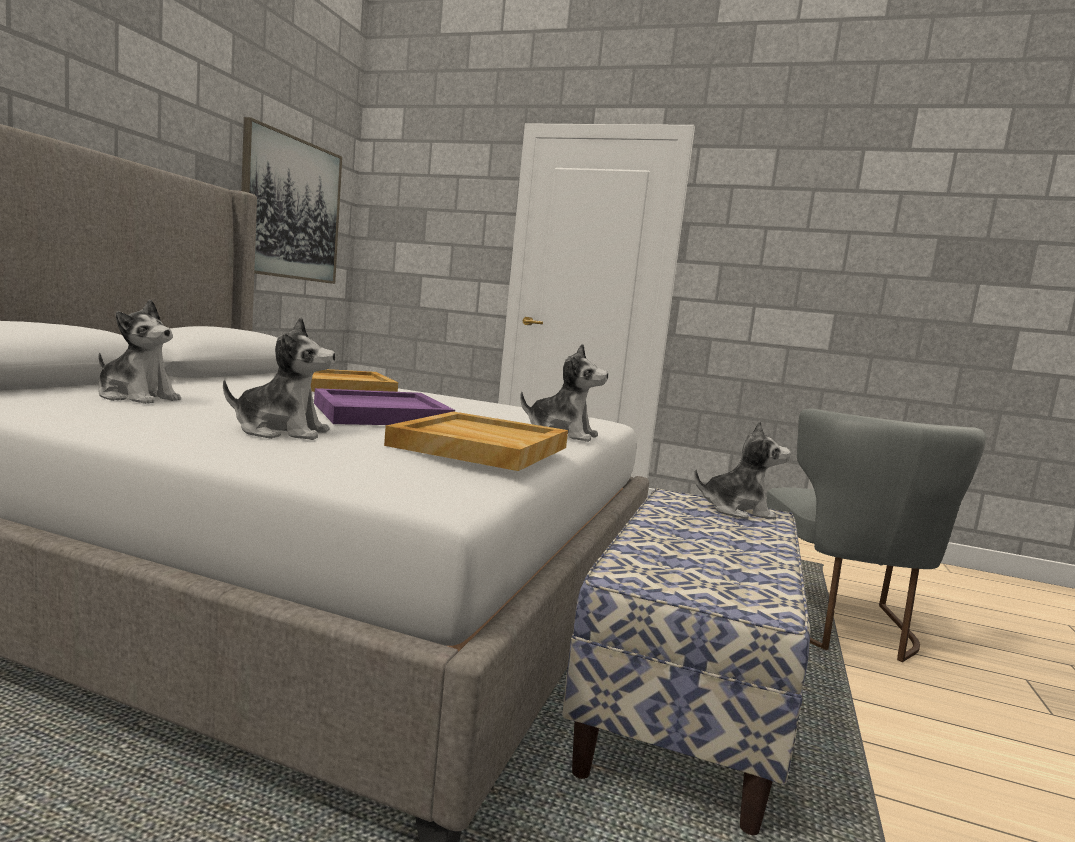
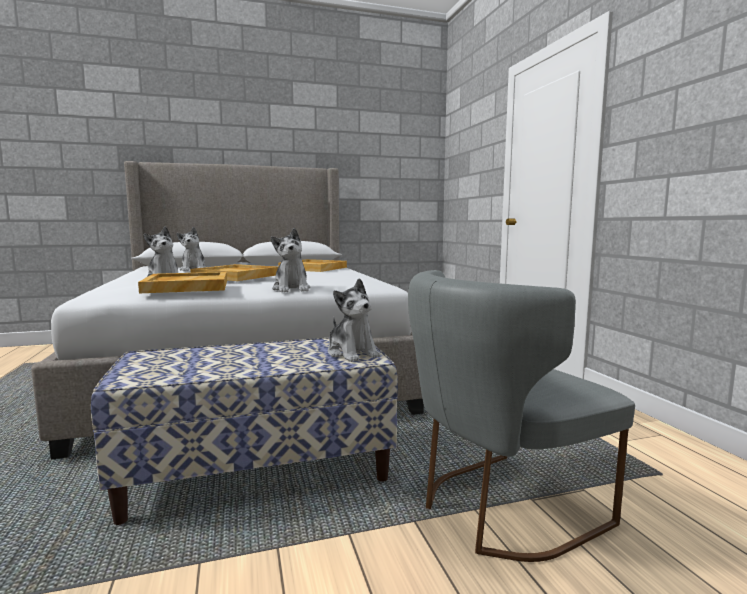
camera: 55 degrees right, 0 degrees up
picture [241,117,342,284] -> none
purple tray [314,388,455,425] -> beige tray [190,264,278,281]

